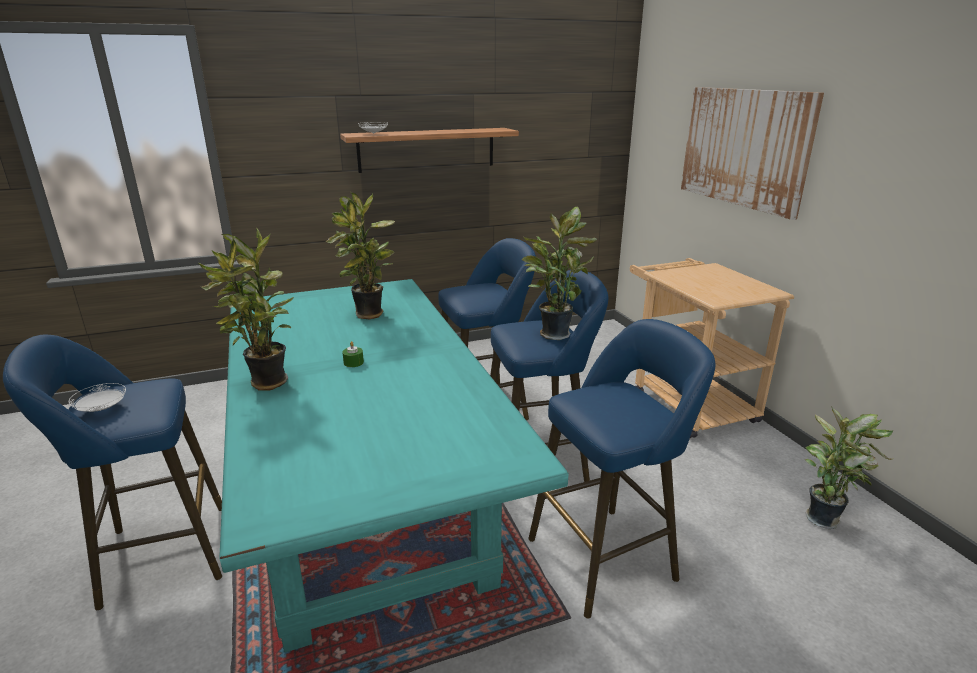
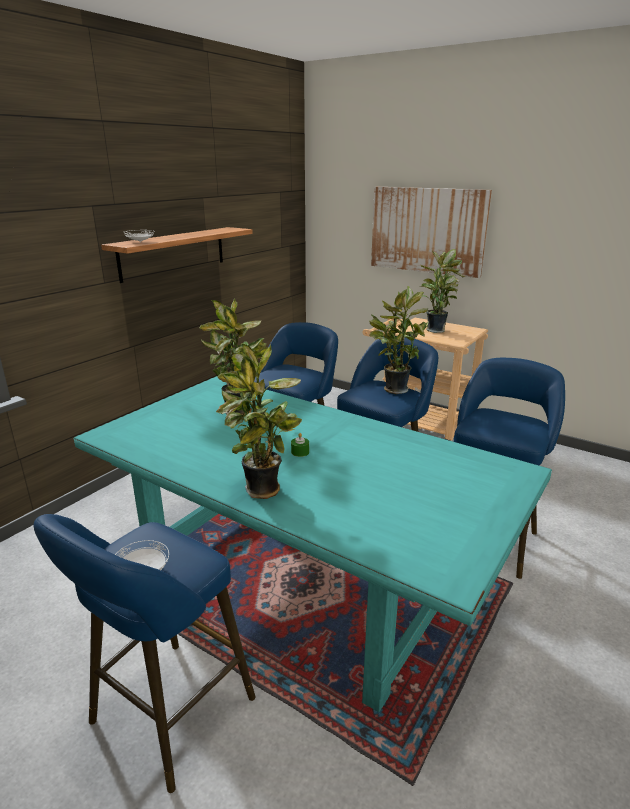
camera: 35 degrees left, 0 degrees up
potted plant [805,406,893,529] -> potted plant moved to [420,249,465,333]

